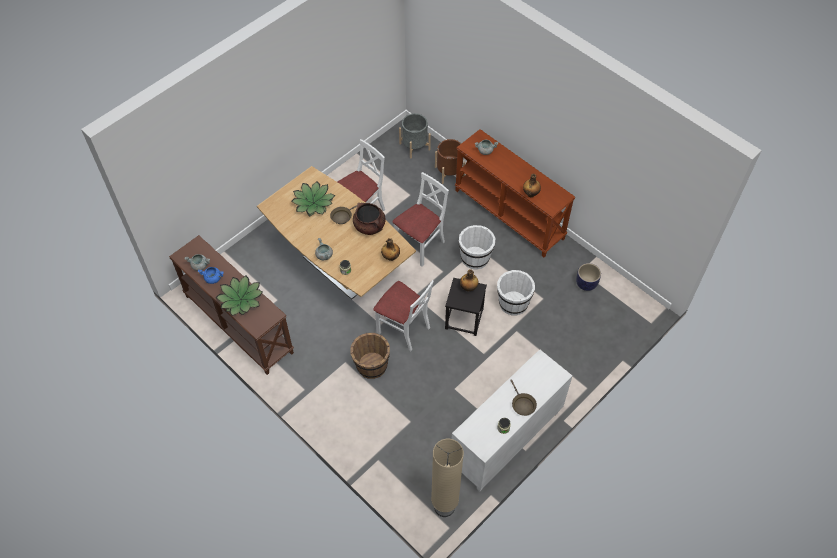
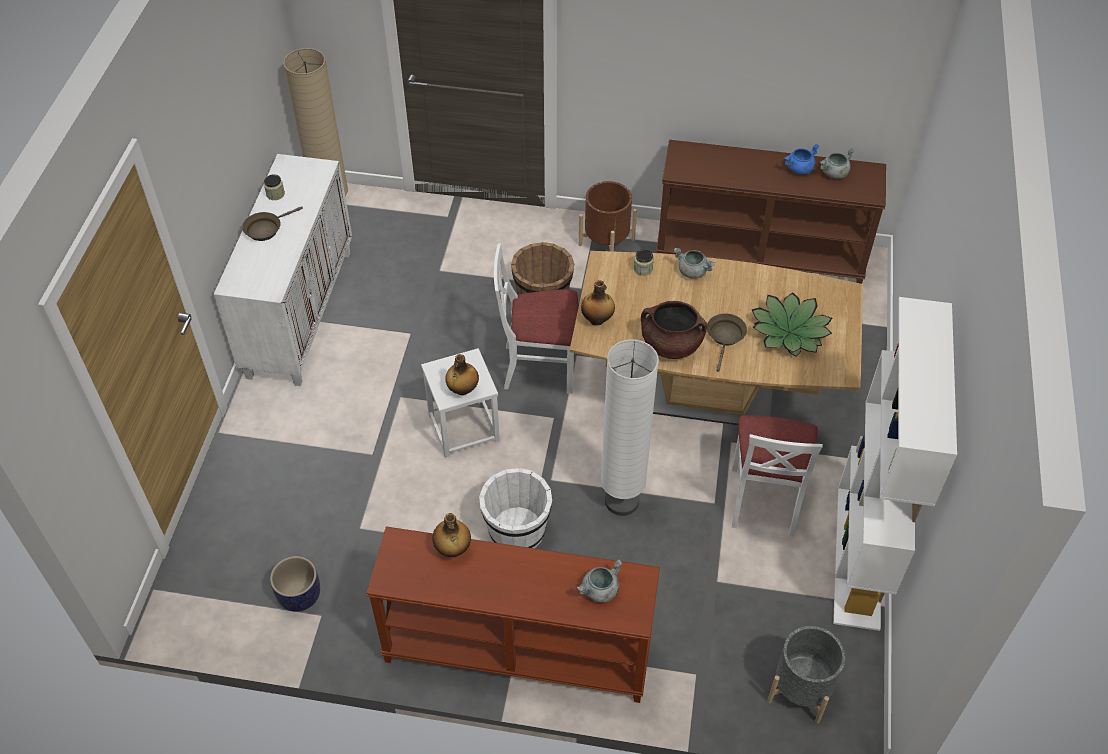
camera: 145 degrees right, 5 degrees down
potted plant [216,275,263,316] -> none
white chair [392,172,449,267] -> white floor lamp [601,339,659,516]
brown planter [435,139,465,184] -> brown planter moved to [579,181,637,252]
black stool [445,278,487,336] -> white stool [421,348,500,458]
white bucket [497,270,535,315] -> none
brown frying pan [510,379,537,416] -> brown frying pan turned 75 degrees counterclockwise [242,206,303,241]
none -> white bookcase [833,297,957,631]

